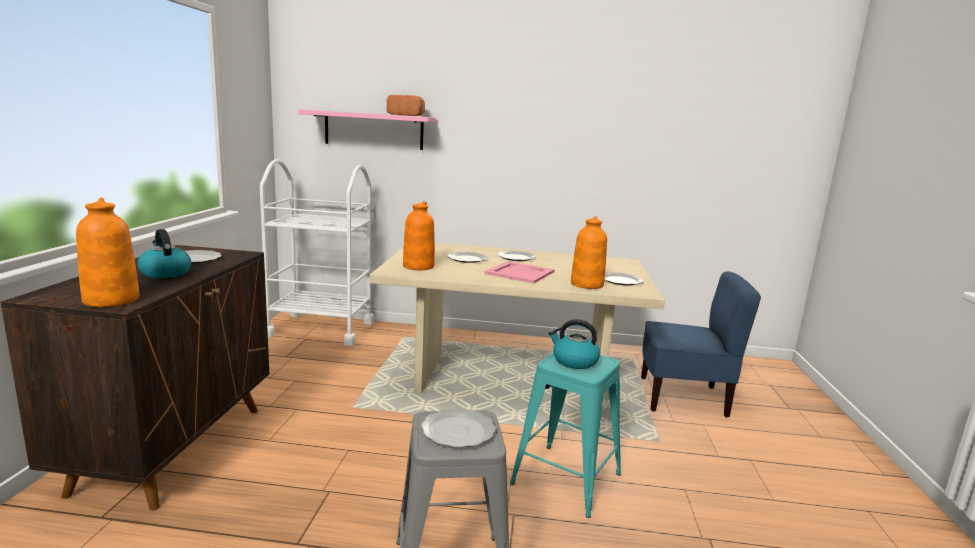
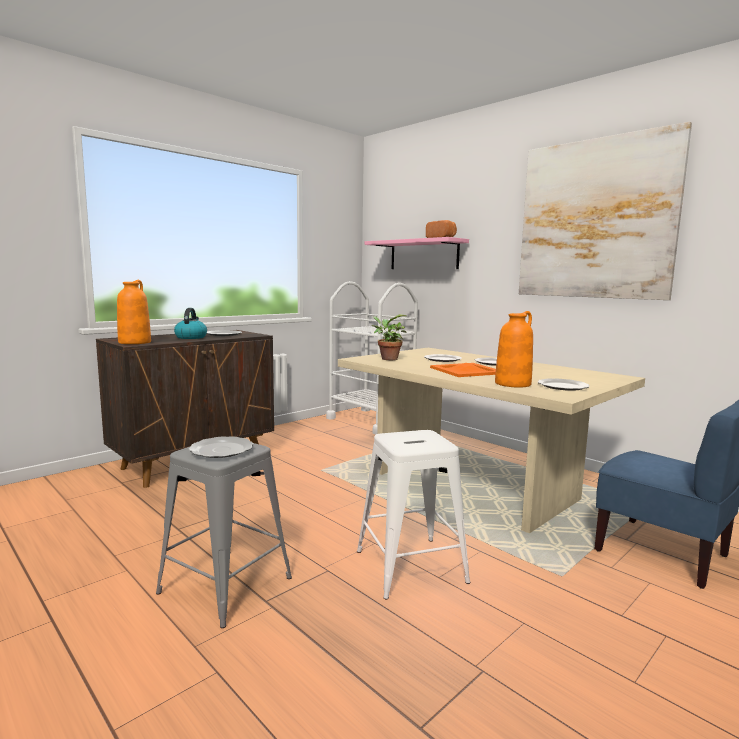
camera: 40 degrees right, 5 degrees down
orange vase [403,201,435,270] -> potted plant [372,314,406,360]
pink tray [484,261,555,283] -> orange tray [430,363,496,377]
turquoise stool [510,352,621,518] -> white stool [357,430,470,600]
kettle [549,319,600,369] -> none
none -> picture [519,122,692,300]

